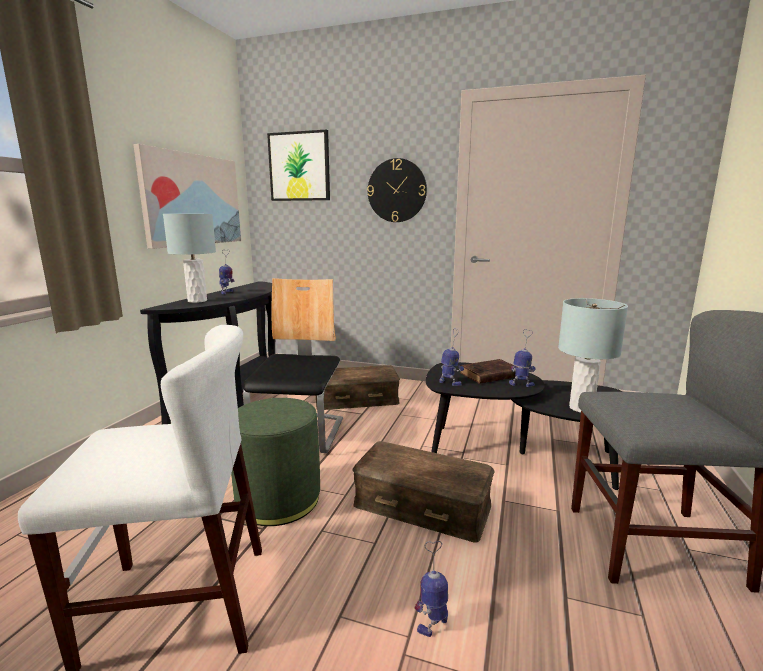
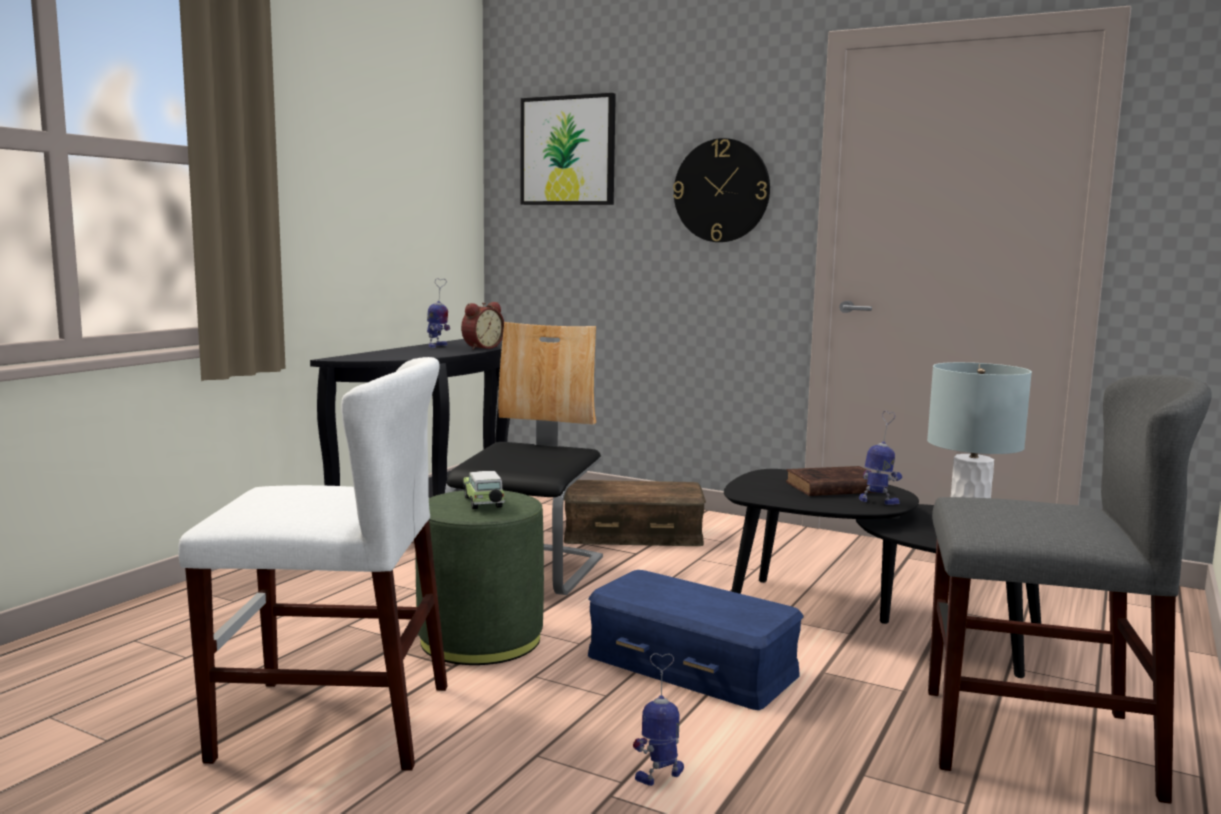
camera: 10 degrees right, 5 degrees down
picture [133,144,241,249] -> none
grey table lamp [163,214,216,303] -> none
brown storage box [352,441,495,543] -> blue storage box [588,570,804,710]
toy robot [439,328,464,386] -> none
none -> alarm clock [461,302,504,350]
none -> toy car [463,471,505,509]

